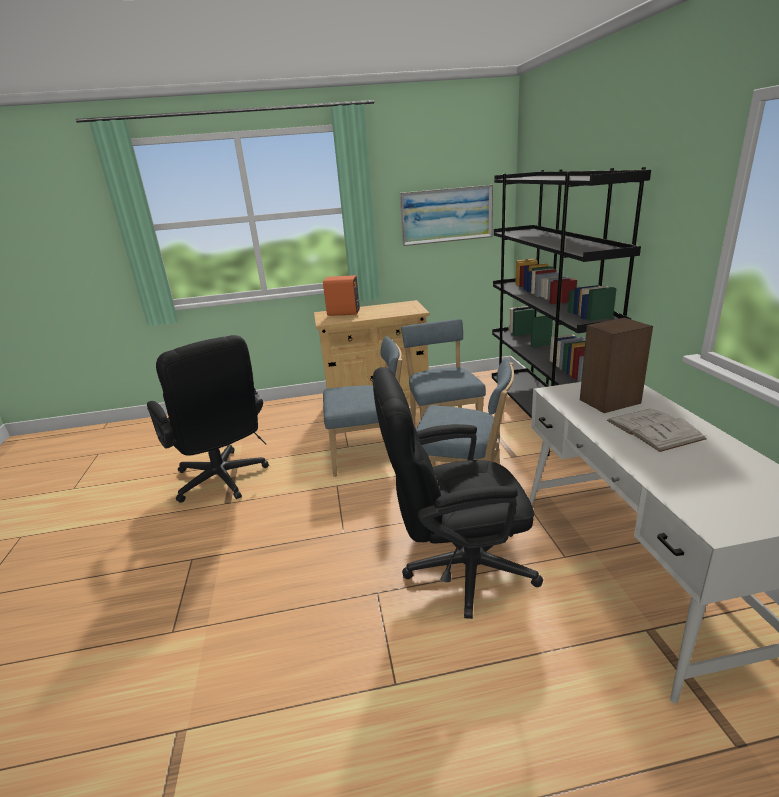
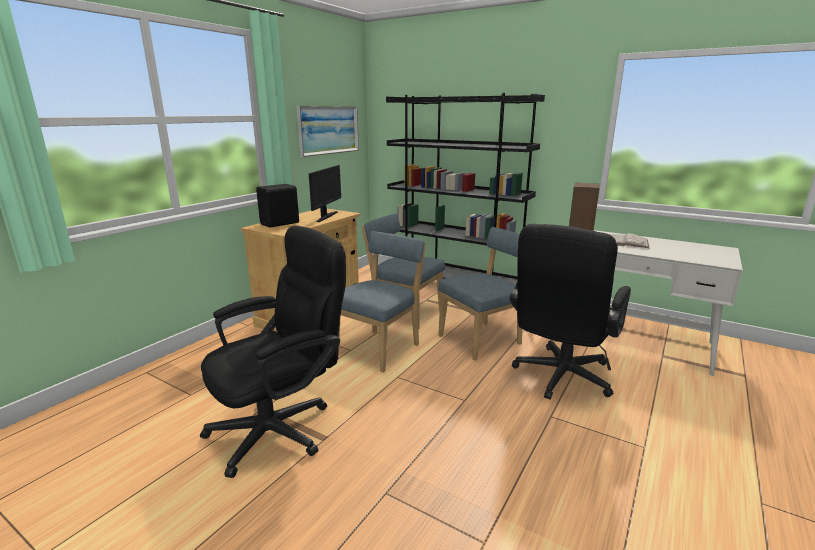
camera: 50 degrees left, 5 degrees down
black office chair [147,335,269,503] -> black office chair turned 45 degrees counterclockwise [200,225,346,478]
orange speaker [323,275,360,316] -> black speaker [256,184,299,228]
none -> monitor [309,165,341,222]

